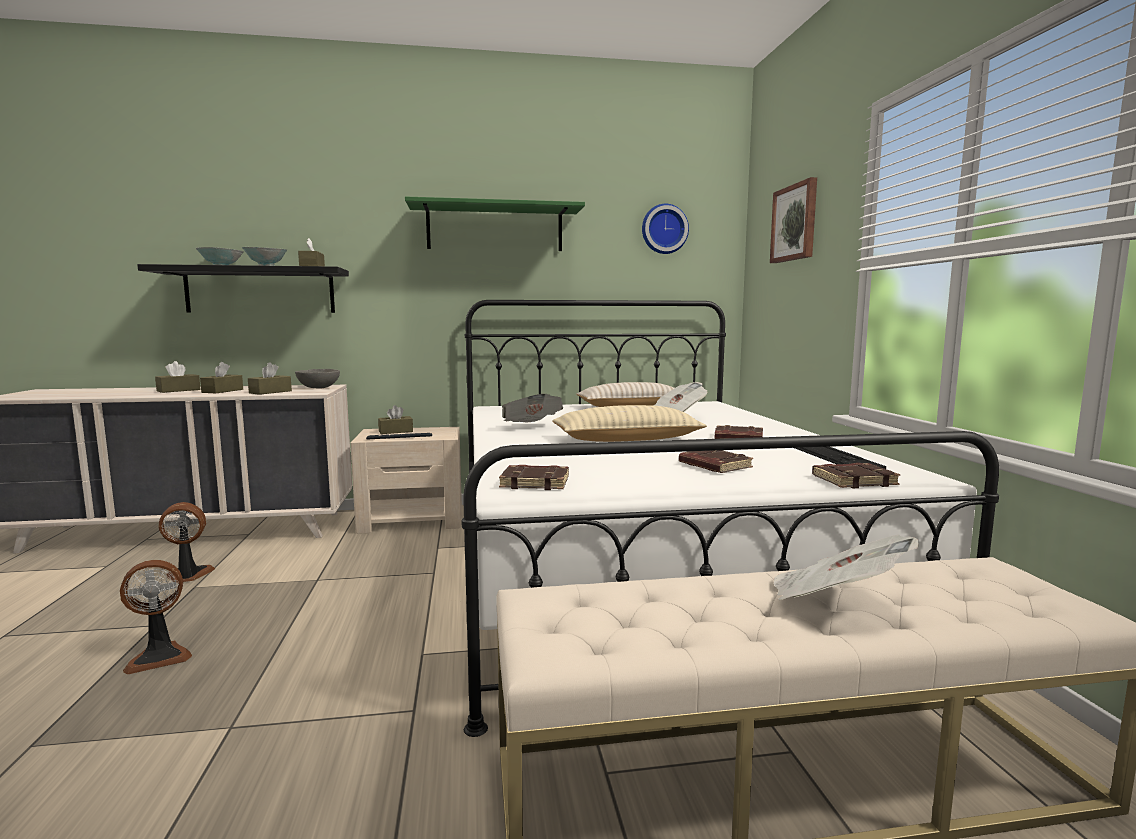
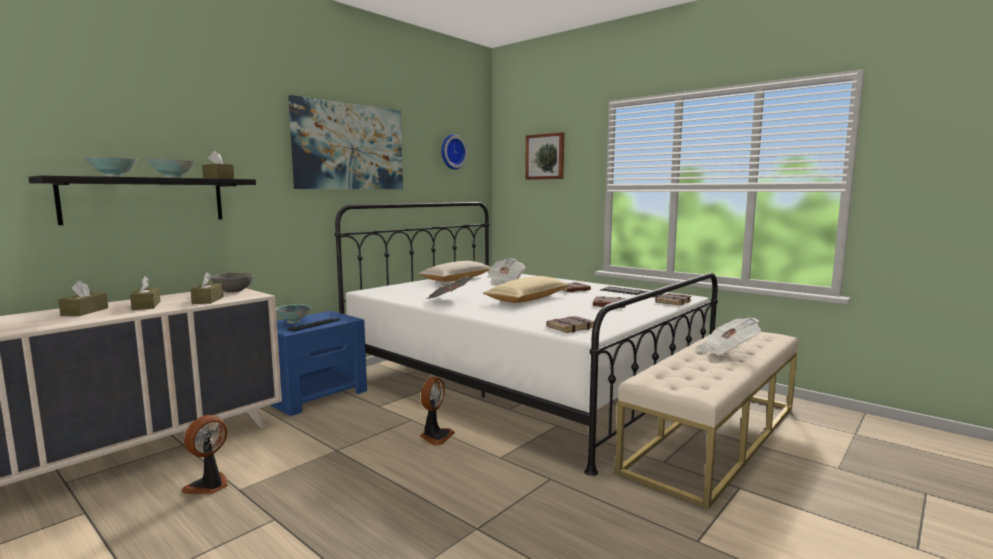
camera: 40 degrees left, 0 degrees up
fan [120,560,192,675] -> fan moved to [420,377,455,446]
beige nightstand [350,427,462,534] -> blue nightstand [271,311,367,416]
brown tissue box [378,405,413,434] -> bowl [276,304,311,324]
green shelf [405,197,585,251] -> picture [288,95,403,189]

